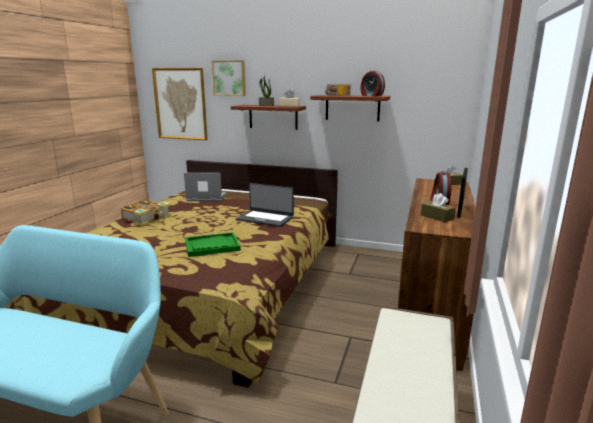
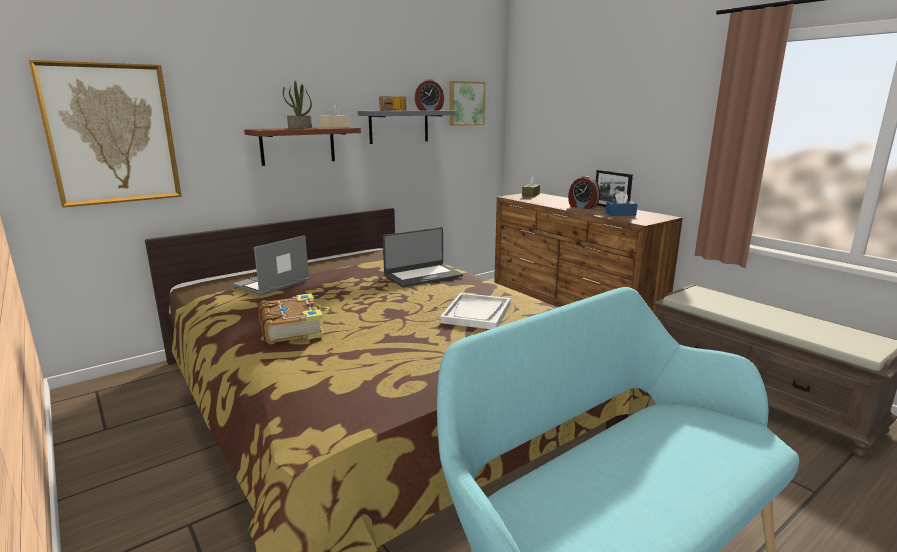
camera: 55 degrees left, 0 degrees up
green tray [185,232,241,257] -> white tray [440,293,511,329]
picture [212,60,246,96] -> picture moved to [449,81,485,126]
brown shelf [310,95,390,121] -> grey shelf [358,110,456,144]
brown tissue box [421,193,456,222] -> blue tissue box [606,191,638,216]

